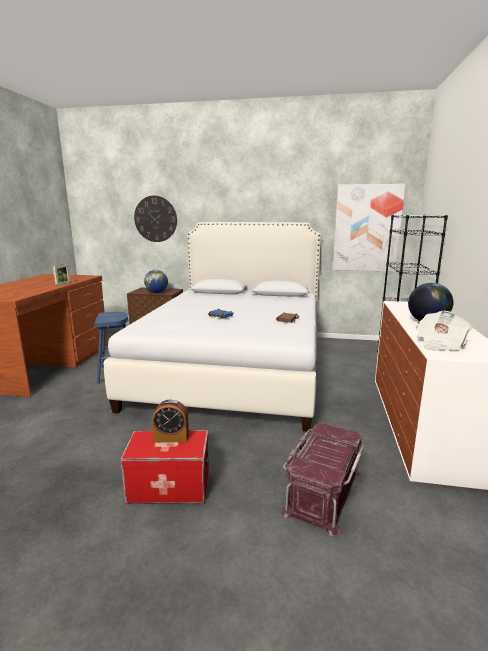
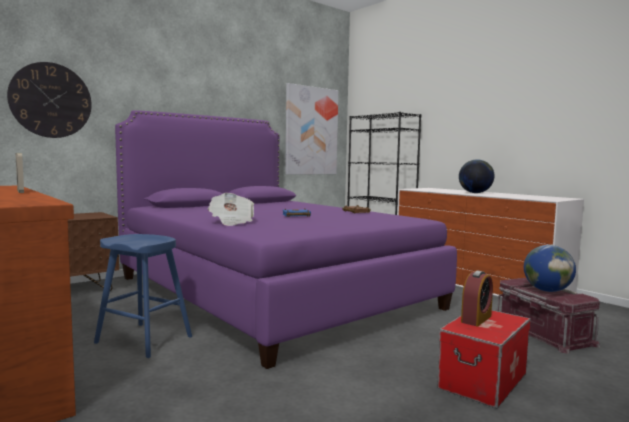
camera: 50 degrees left, 10 degrees down
white bed [104,222,321,432] -> purple bed [115,110,457,369]
globe [144,270,168,293] -> globe moved to [524,245,576,292]
newspaper [416,311,472,351] -> newspaper moved to [208,193,254,226]

